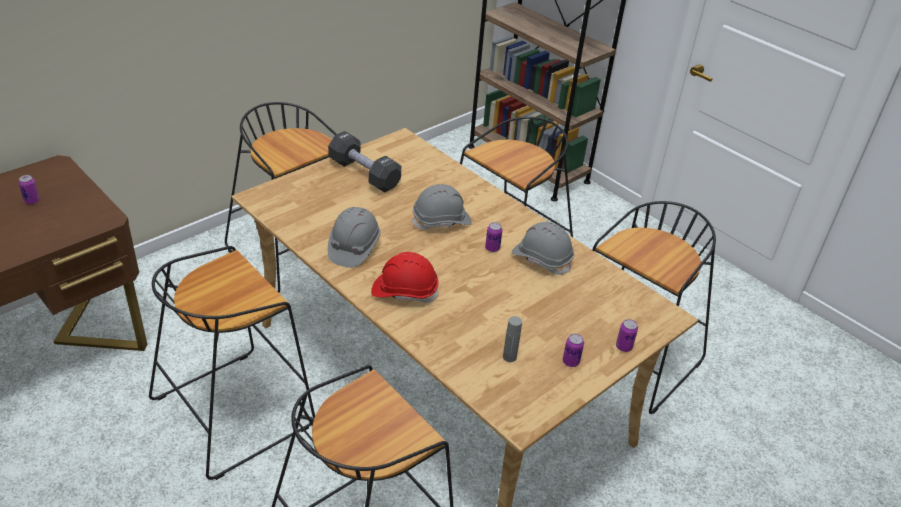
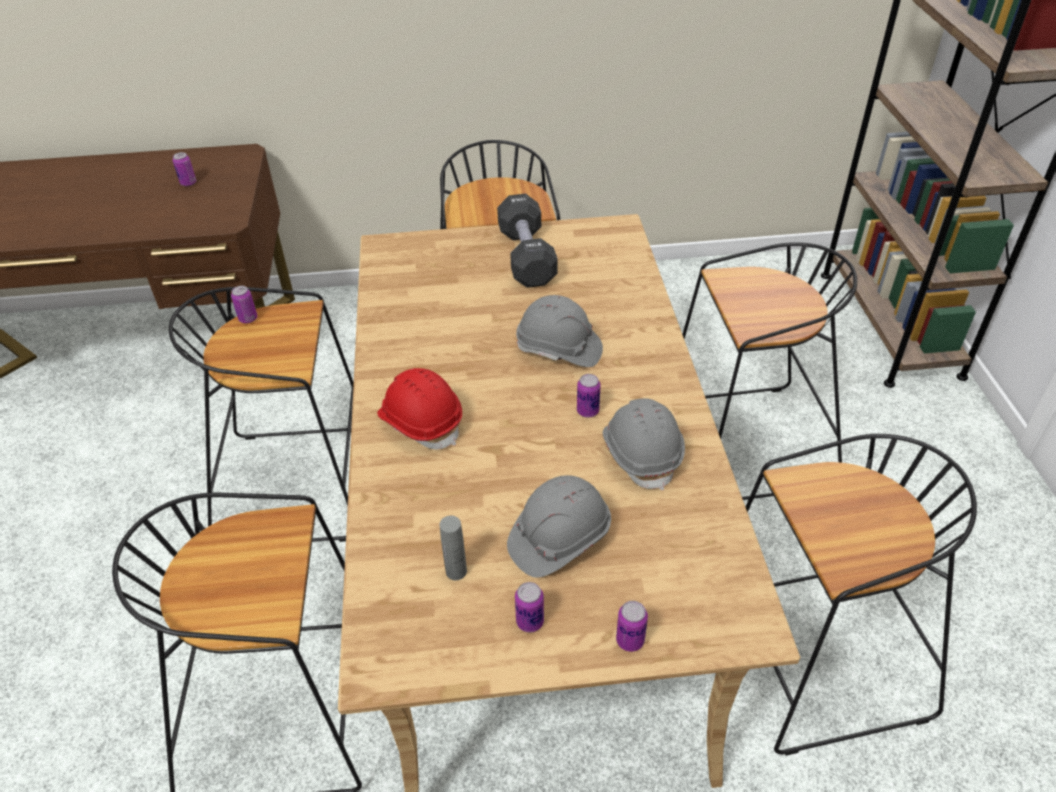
camera: 40 degrees right, 5 degrees up
grey hard hat [328,207,381,268] -> grey hard hat moved to [507,475,611,578]
none -> can [231,286,257,323]

